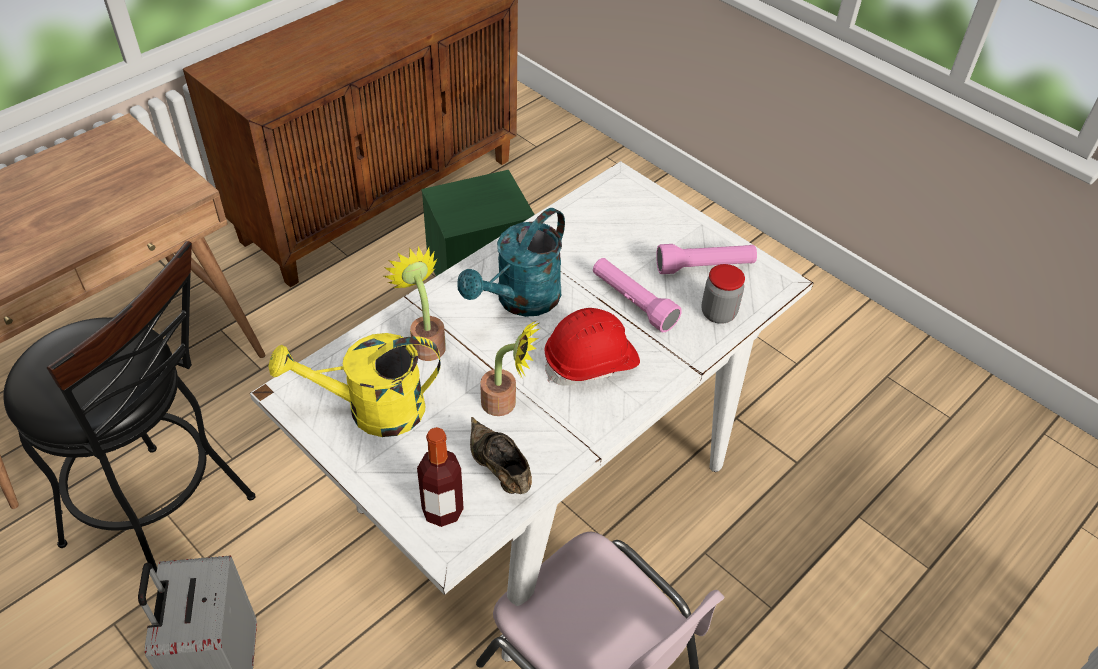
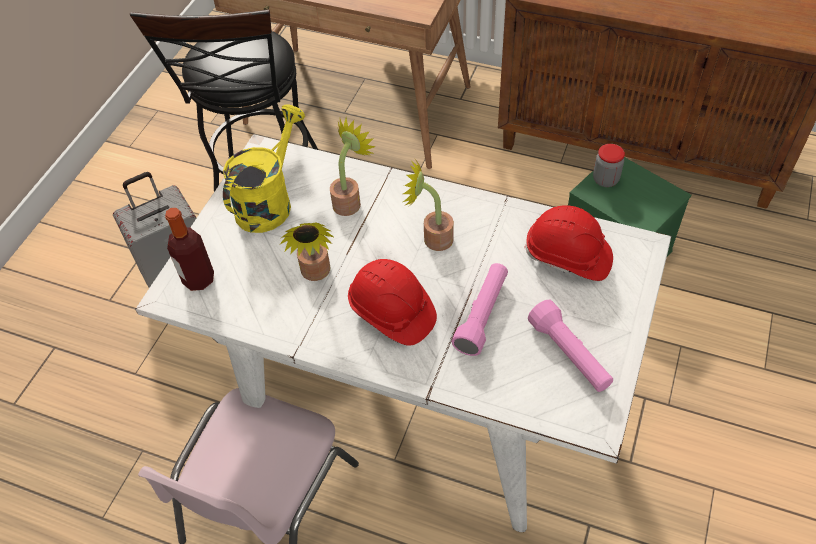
camera: 70 degrees right, 5 degrees up
yellow watering can [269,333,441,437] -> yellow watering can turned 60 degrees clockwise [223,104,305,233]
turquoise watering can [457,208,565,317] -> potted plant [403,159,454,251]
brown shoe [470,417,532,494] -> none
jar [701,264,745,324] -> jar moved to [593,144,625,187]
none -> red hard hat [524,205,613,281]

